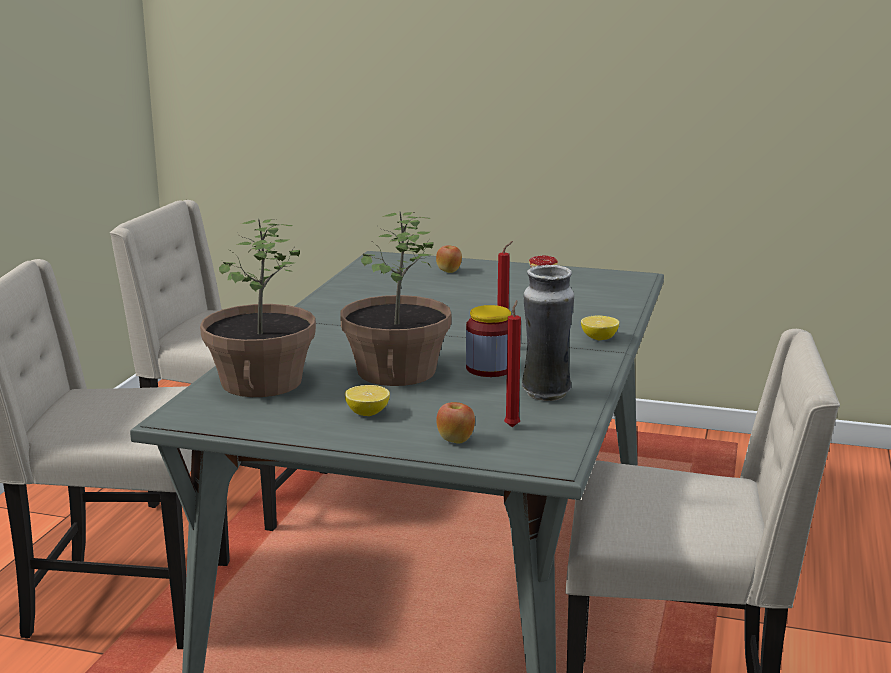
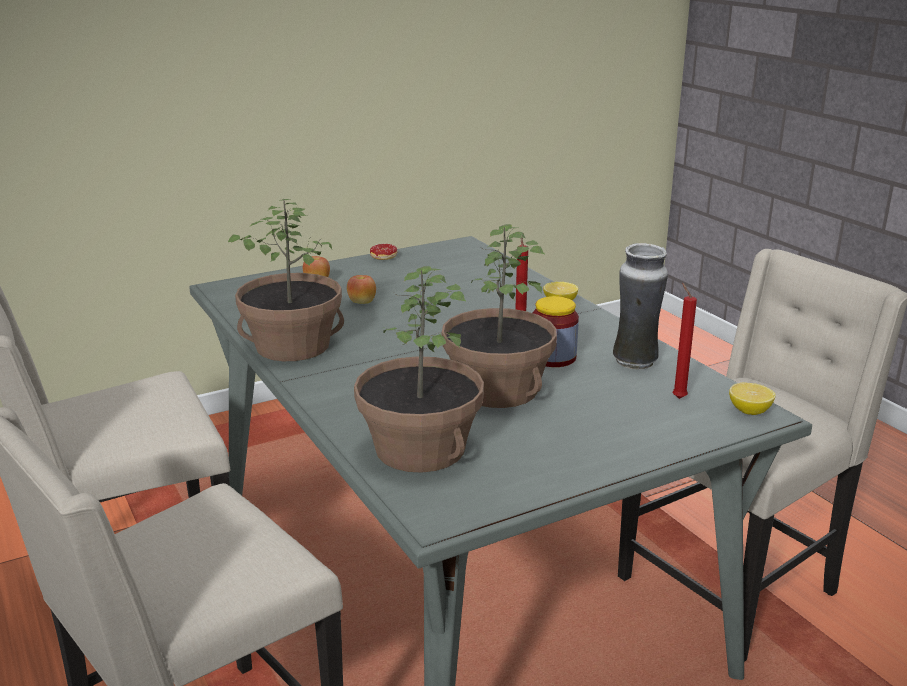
camera: 45 degrees left, 5 degrees up
lemon [345,385,390,416] -> lemon moved to [729,383,776,415]
apple [436,402,475,444] -> apple moved to [347,275,376,304]
none -> potted plant [228,199,344,361]

